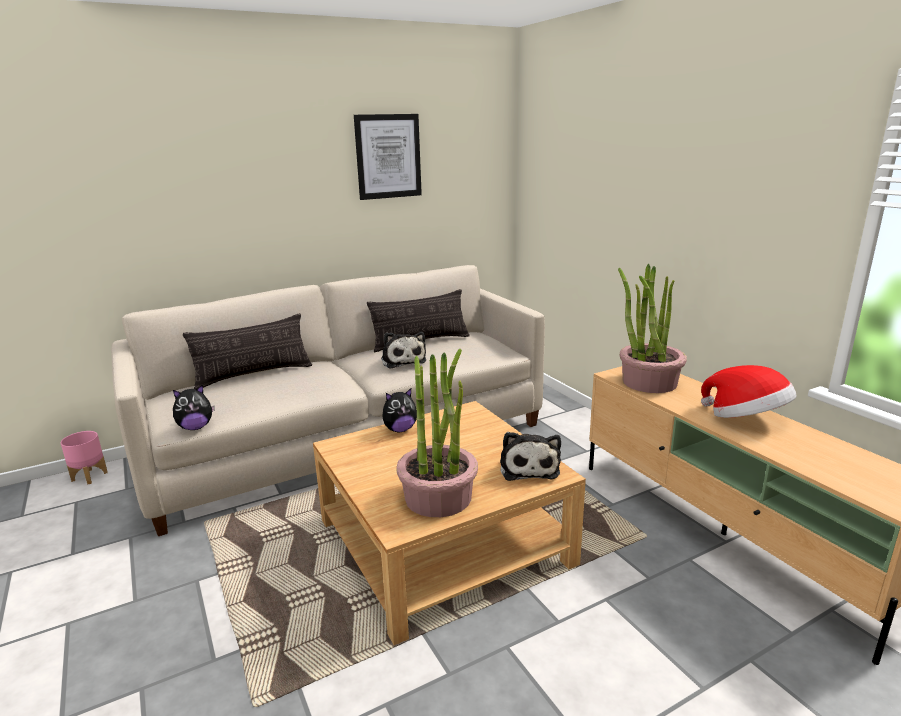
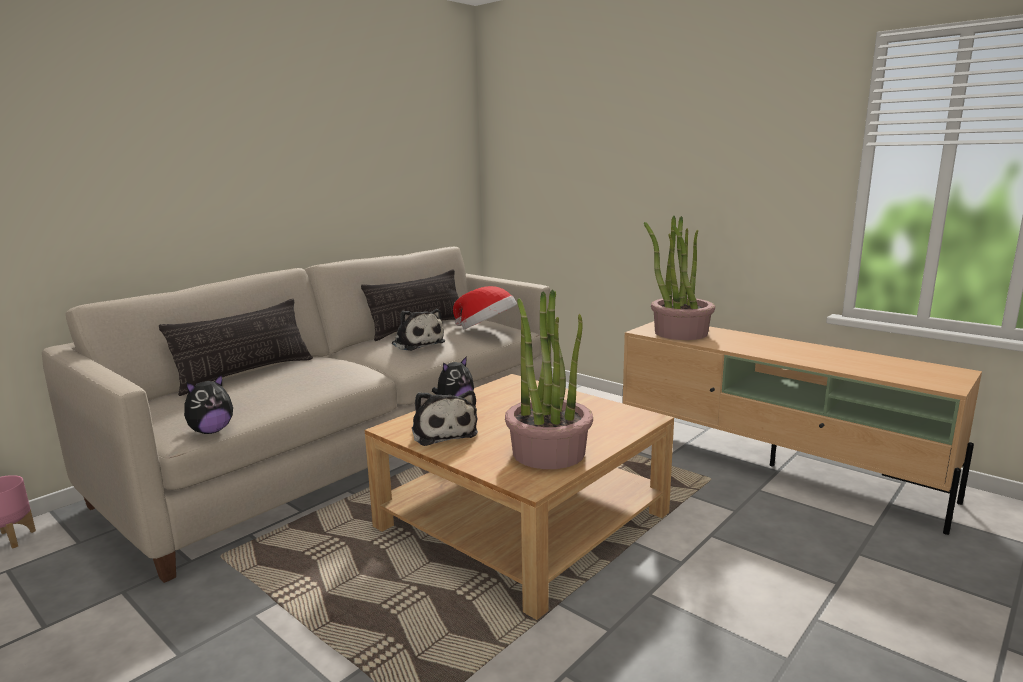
camera: 20 degrees left, 5 degrees down
picture [354,114,422,200] -> none
plush toy [500,432,561,481] -> plush toy moved to [412,390,478,446]
hat [701,365,796,418] -> hat moved to [453,286,517,329]

